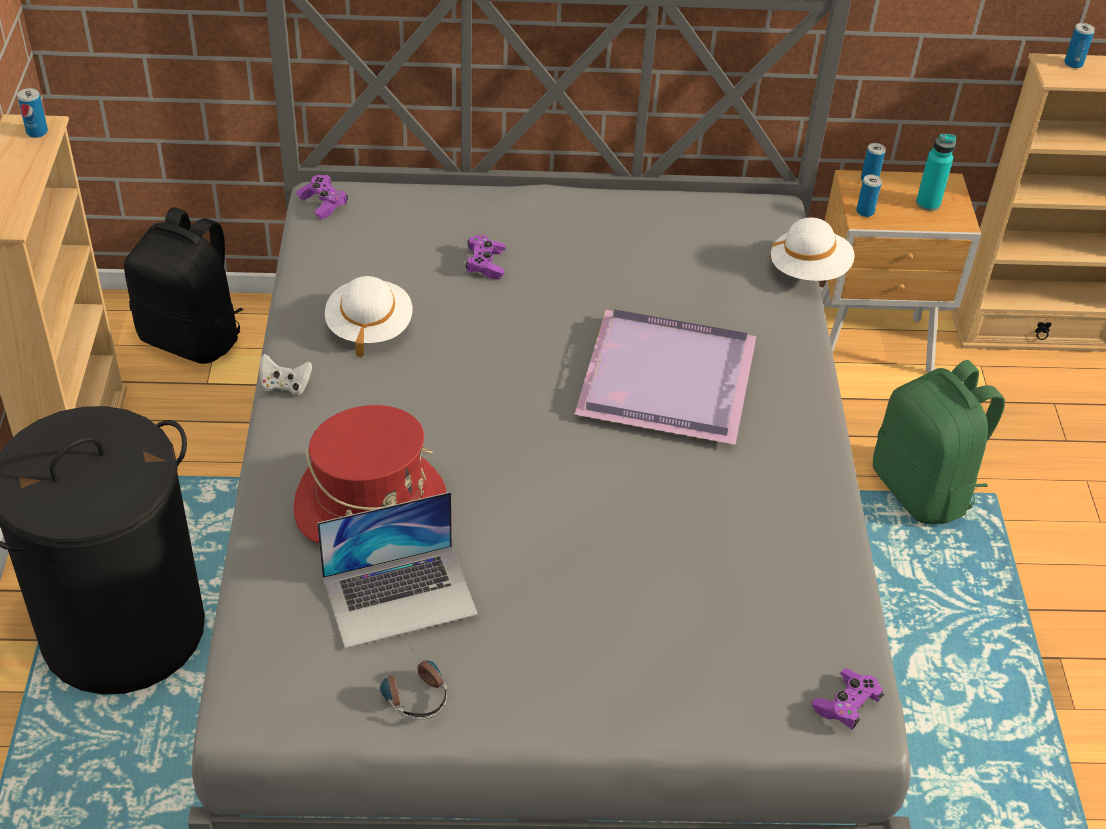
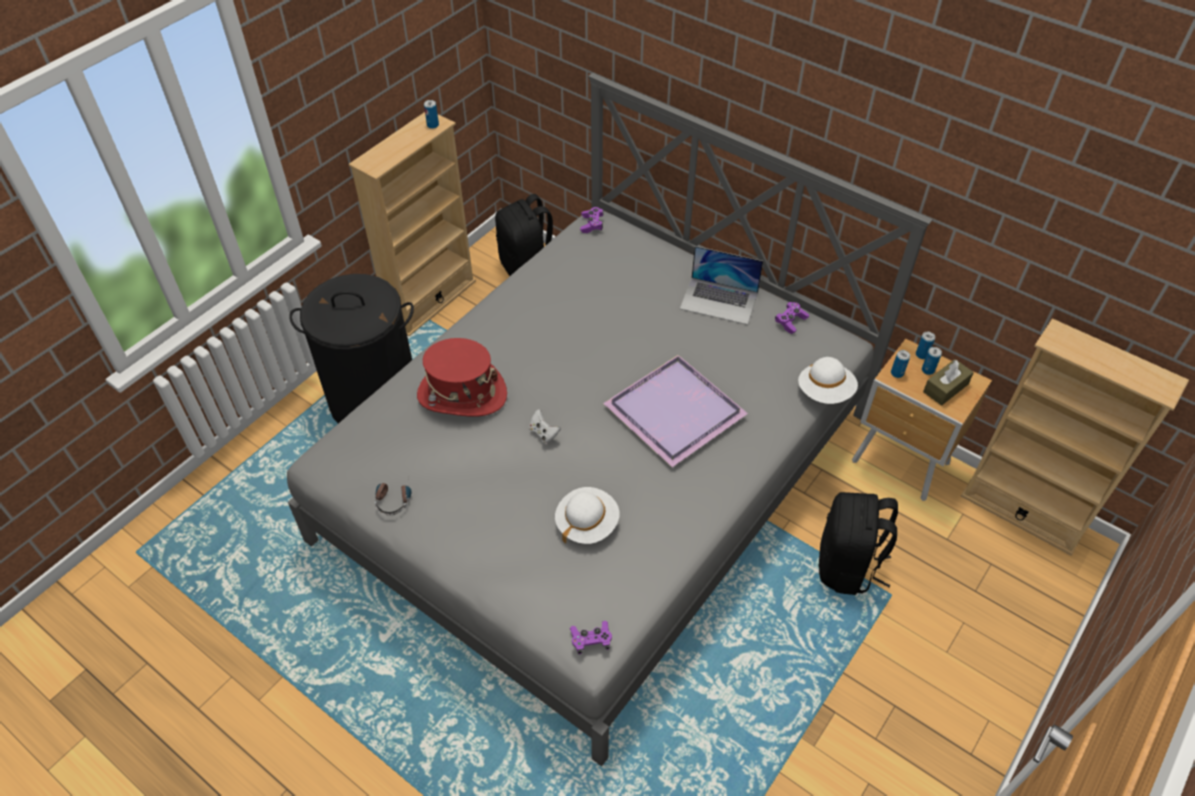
camera: 40 degrees right, 5 degrees up
white game controller [260,354,312,395] -> white game controller moved to [529,409,561,444]
laptop [317,492,478,648] -> laptop moved to [680,246,763,325]
white hat [325,276,412,358] -> white hat moved to [555,487,619,544]
purple game controller [466,235,506,279] -> purple game controller moved to [775,302,809,334]
green backpack [873,360,1005,524] -> black backpack [819,492,898,595]
turquoise bottle [916,134,957,211] -> brown tissue box [923,359,974,406]
can [1064,23,1095,68] -> can moved to [922,347,942,375]

